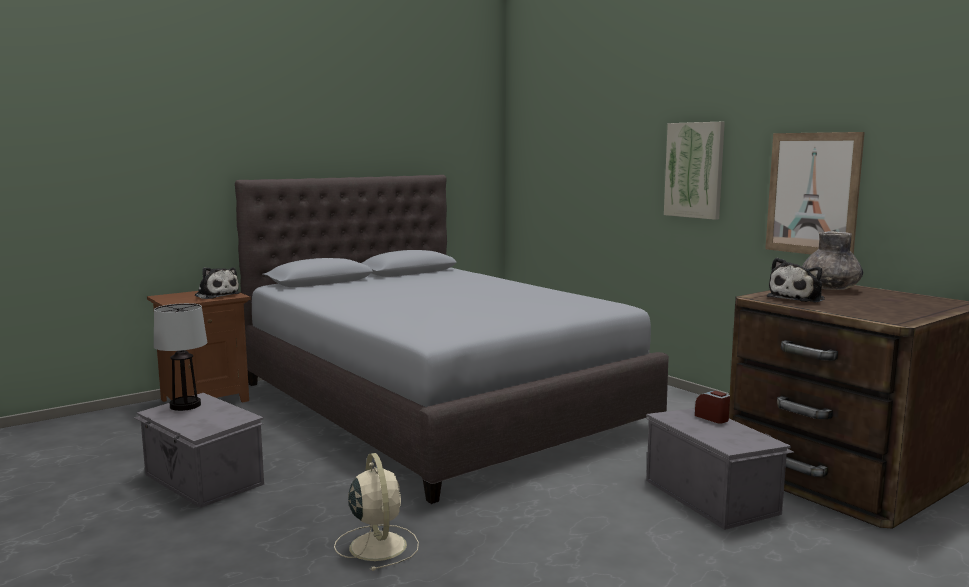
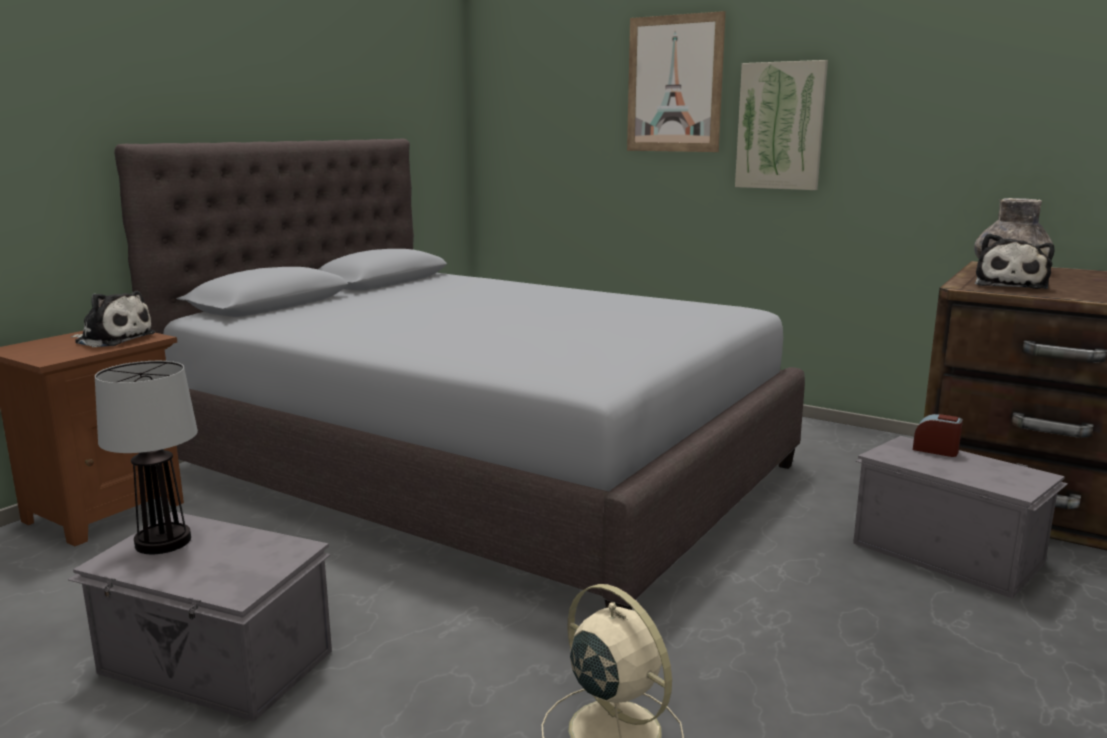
camera: 20 degrees left, 5 degrees up
picture [765,132,865,255] -> picture moved to [627,11,726,152]

